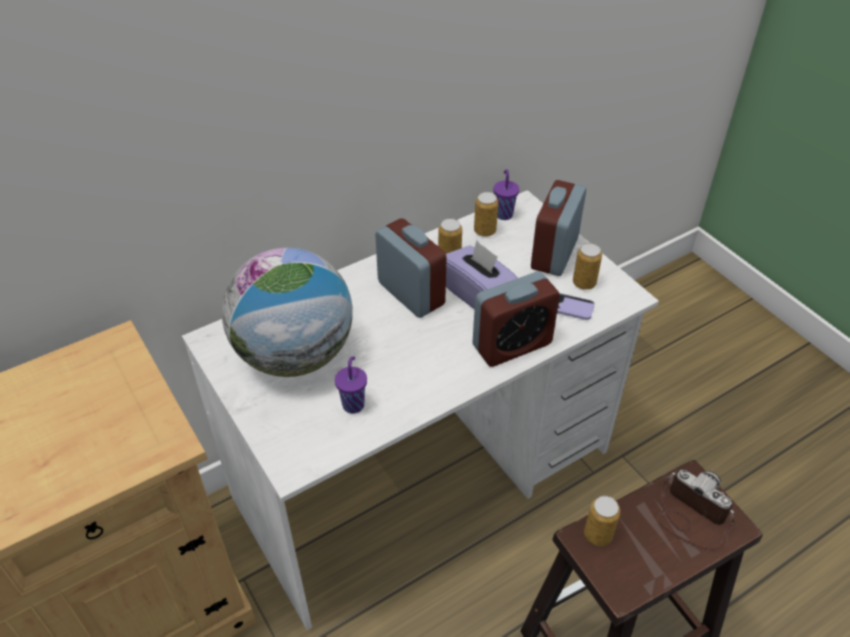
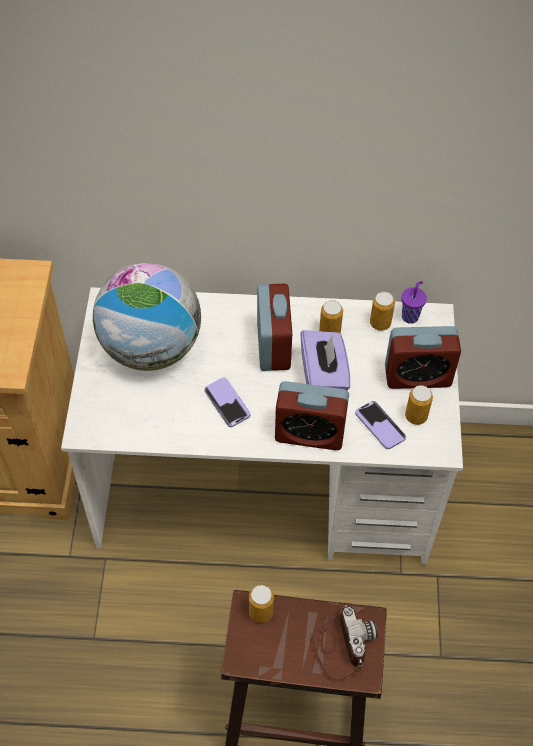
camera: 35 degrees right, 10 degrees up
purple cup [335,356,367,413] -> none
alarm clock [531,180,586,276] -> alarm clock turned 150 degrees counterclockwise [385,326,461,389]
none -> phone [204,377,251,427]

